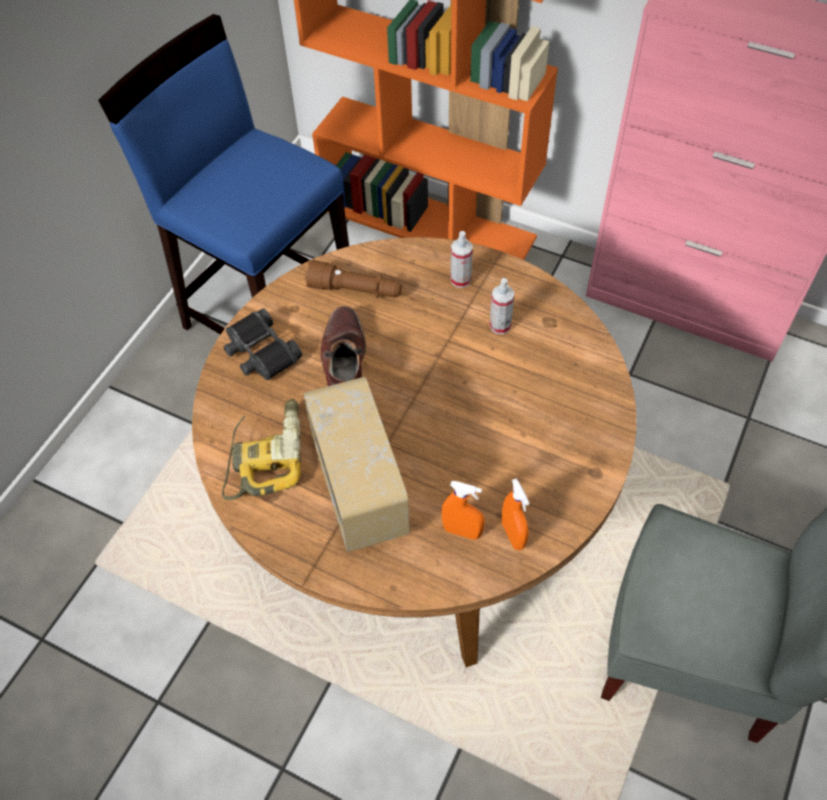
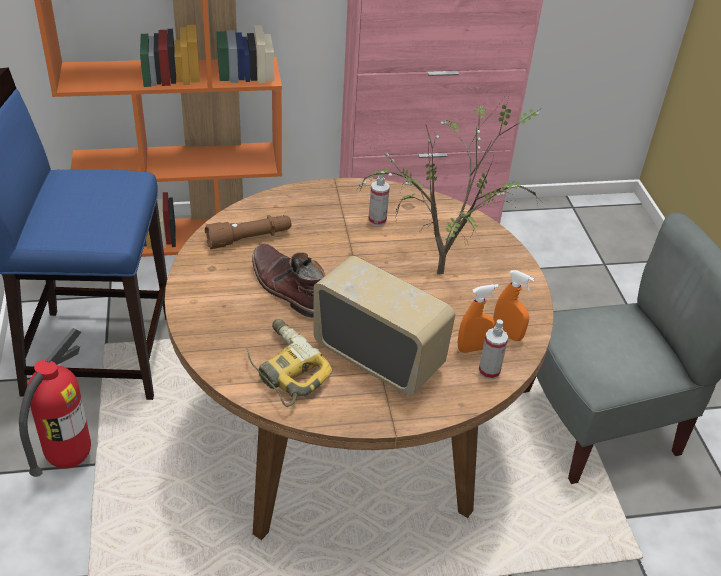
camera: 40 degrees left, 15 degrees down
black binoculars [224,308,302,380] -> none
spray bottle [451,231,473,288] -> spray bottle moved to [479,319,508,380]
none -> fire extinguisher [19,328,91,477]
none -> potted plant [355,93,540,274]

